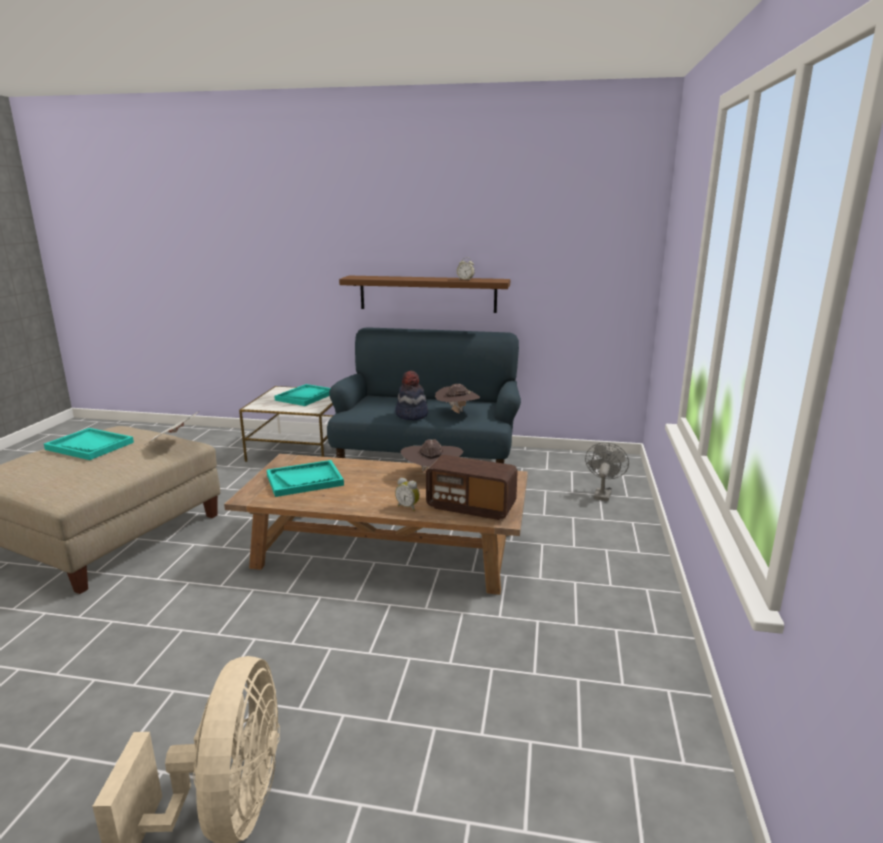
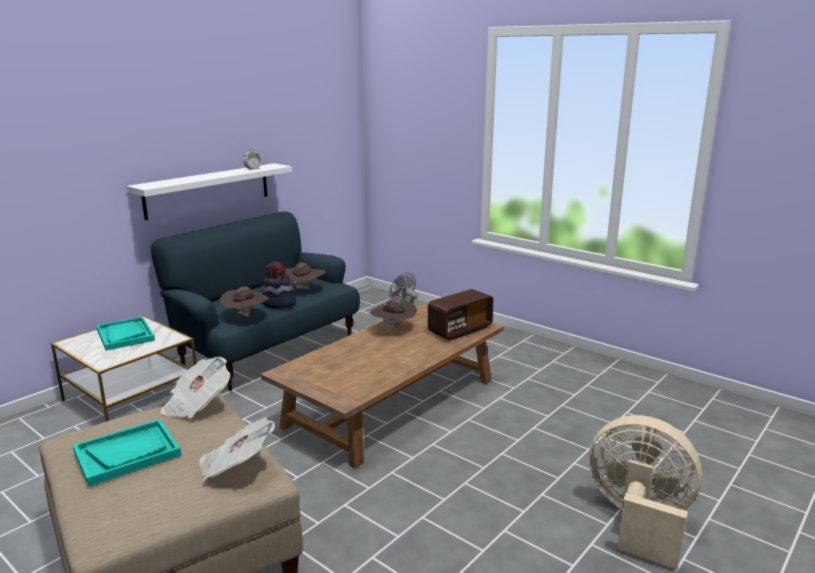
camera: 60 degrees left, 0 degrees up
turquoise tray [267,460,344,497] -> none
brown shelf [339,276,510,313] -> white shelf [127,163,292,220]
alarm clock [395,478,420,511] -> none
none -> newspaper [199,417,275,481]
none -> brown hat [220,286,269,317]

